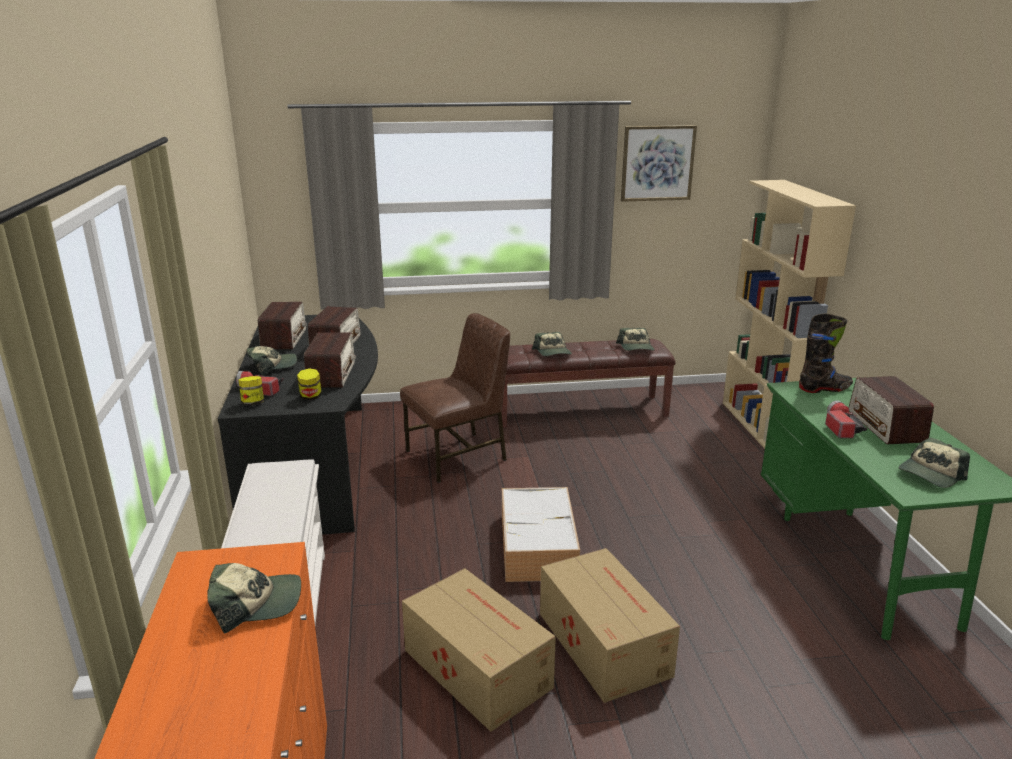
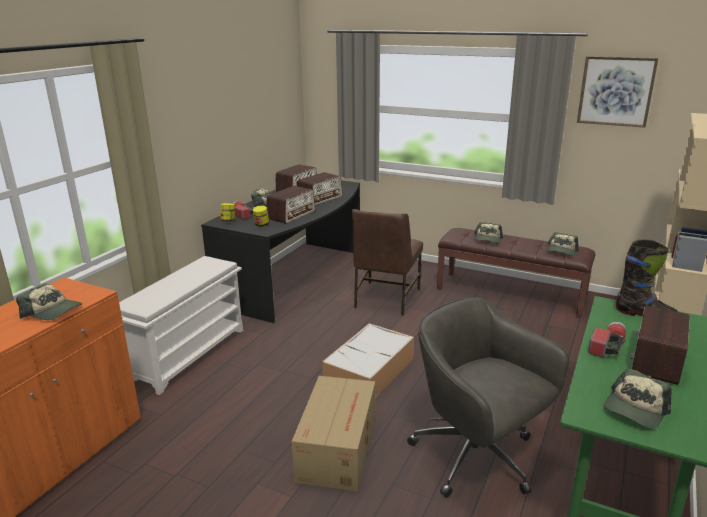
camera: 35 degrees right, 0 degrees up
brown chair [400,313,510,483] -> brown chair turned 105 degrees clockwise [352,209,423,315]
cardboard box [402,568,556,732] -> none
cap [899,438,970,488] -> cap turned 45 degrees counterclockwise [604,369,672,429]
none -> grey office chair [407,297,569,498]

